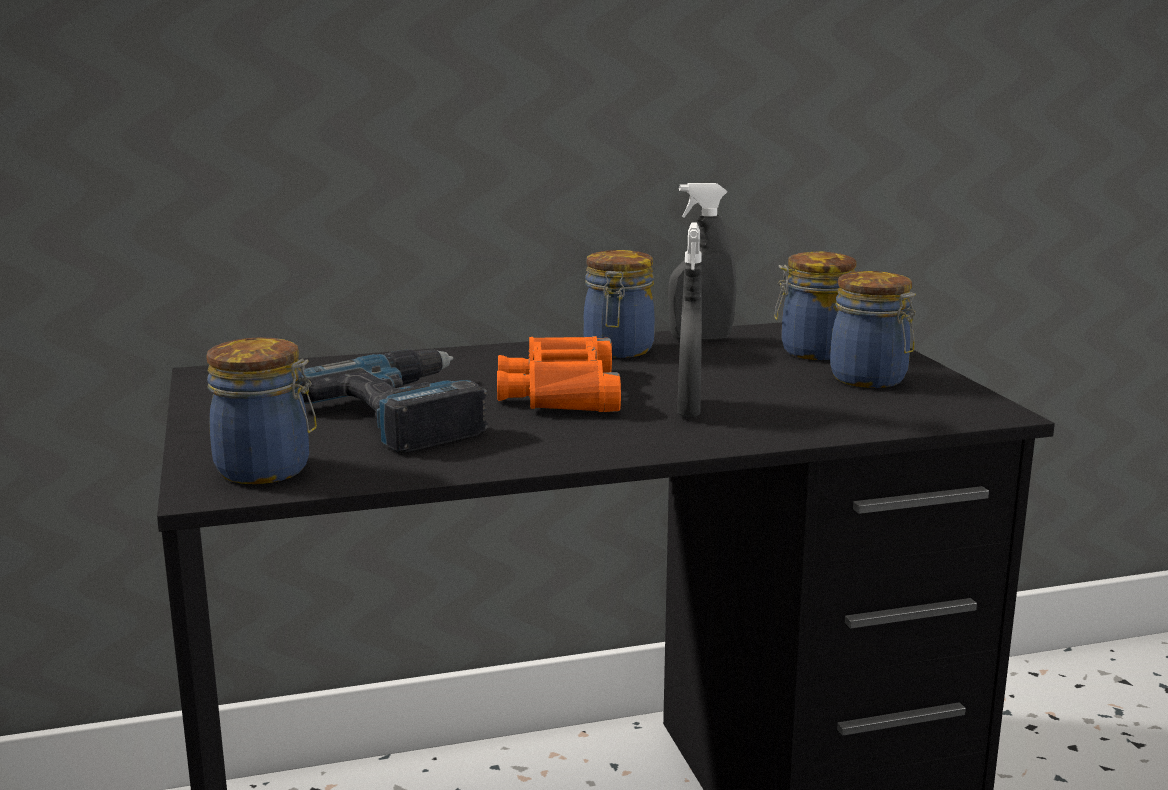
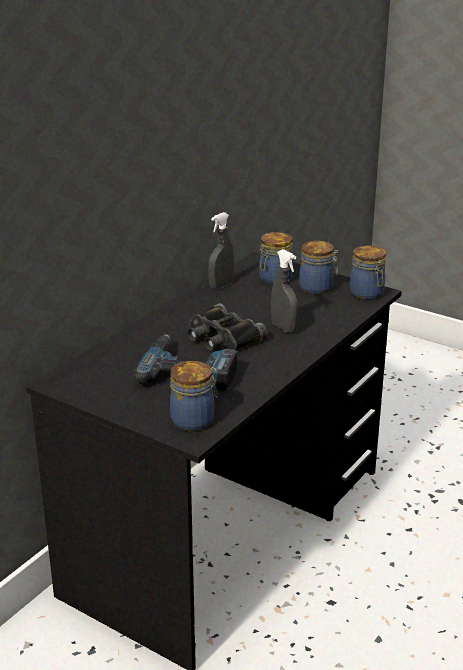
camera: 40 degrees left, 10 degrees up
orange binoculars [497,336,621,412] -> black binoculars [187,303,268,351]
jar [583,250,655,358] -> jar moved to [349,246,386,300]

